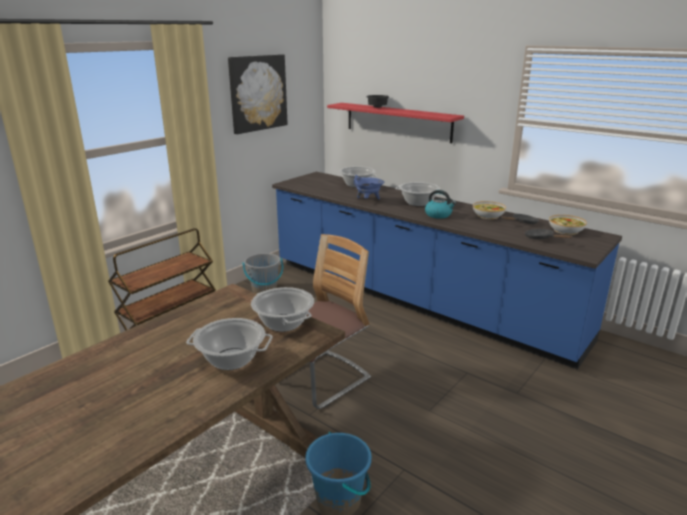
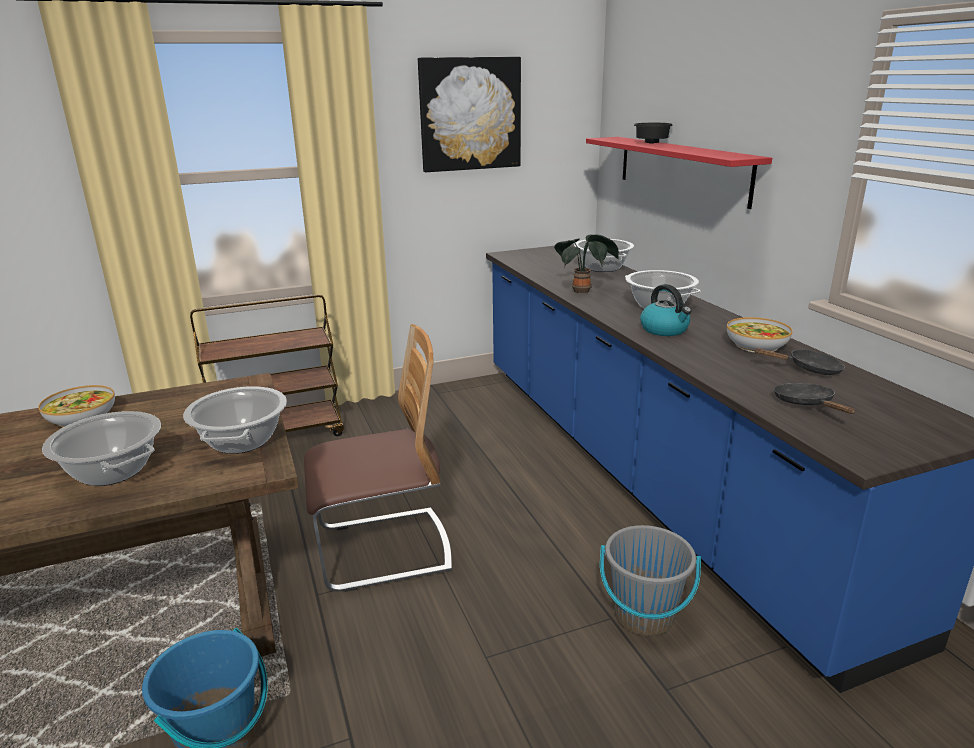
camera: 30 degrees right, 0 degrees up
grey bucket [242,253,283,294] -> grey bucket moved to [600,525,701,636]
blue cooking pot [354,175,384,199] -> potted plant [554,235,619,293]
bowl [549,215,587,235] -> bowl moved to [38,385,115,427]

